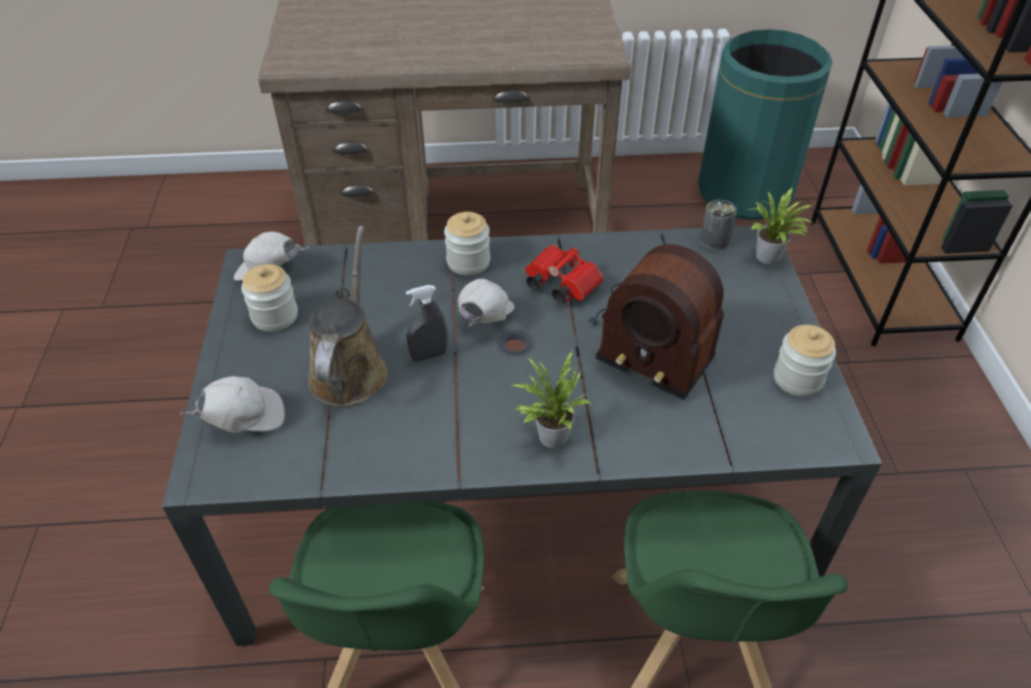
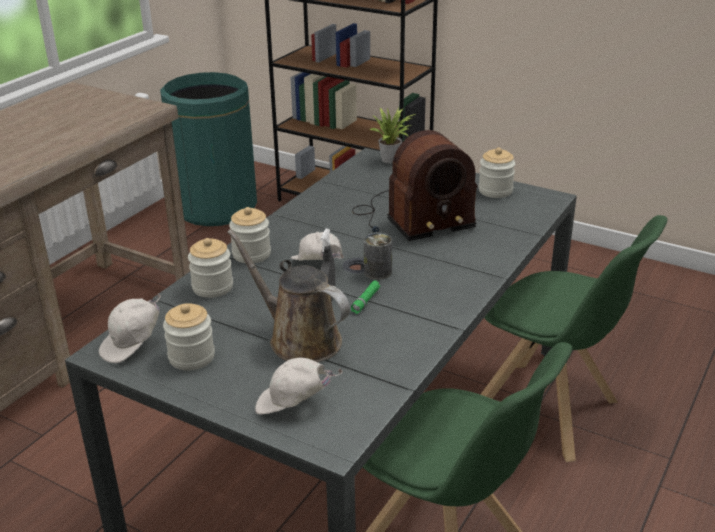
camera: 55 degrees left, 15 degrees down
white cap [180,376,285,432] -> white cap turned 105 degrees counterclockwise [255,358,343,415]
potted plant [510,351,591,448] -> none
red binoculars [525,245,603,304] -> none
can [700,200,737,250] -> can moved to [364,233,392,280]
none -> jar [188,238,233,298]
none -> green flashlight [351,280,380,314]

